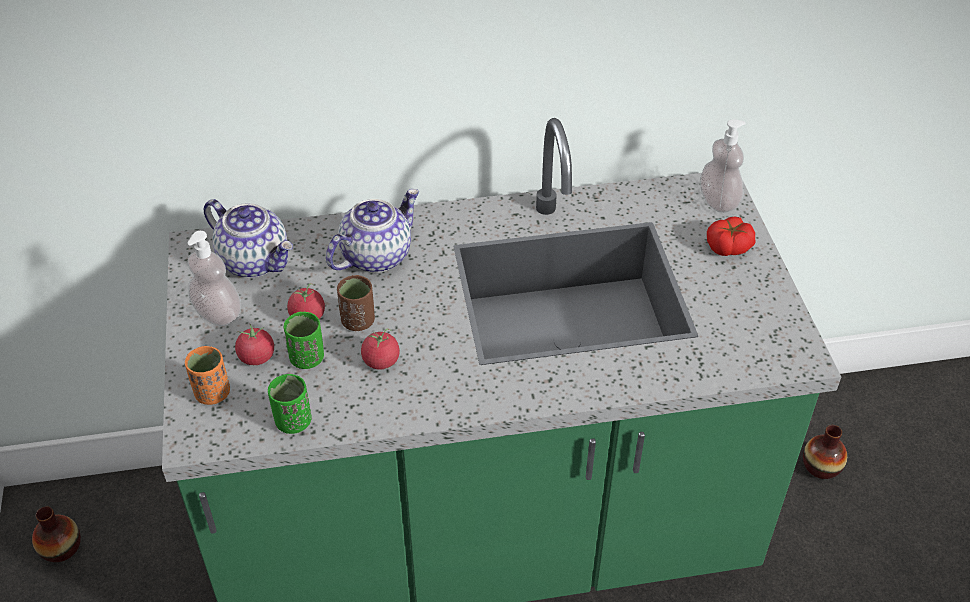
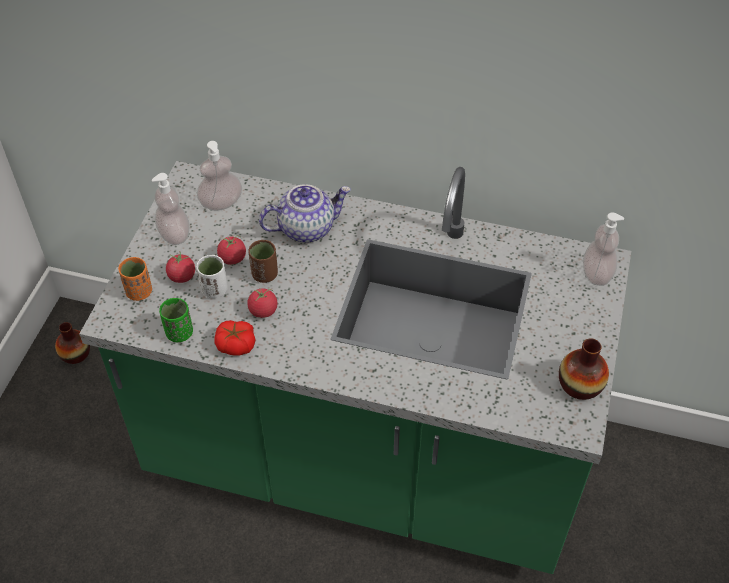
camera: 25 degrees right, 5 degrees up
teapot [204,199,293,278] -> soap dispenser [197,141,242,211]
green cup [284,312,324,369] -> white cup [196,255,228,298]
tomato [707,217,755,256] -> tomato moved to [215,320,255,356]
vase [803,425,847,479] -> vase moved to [559,338,609,400]

